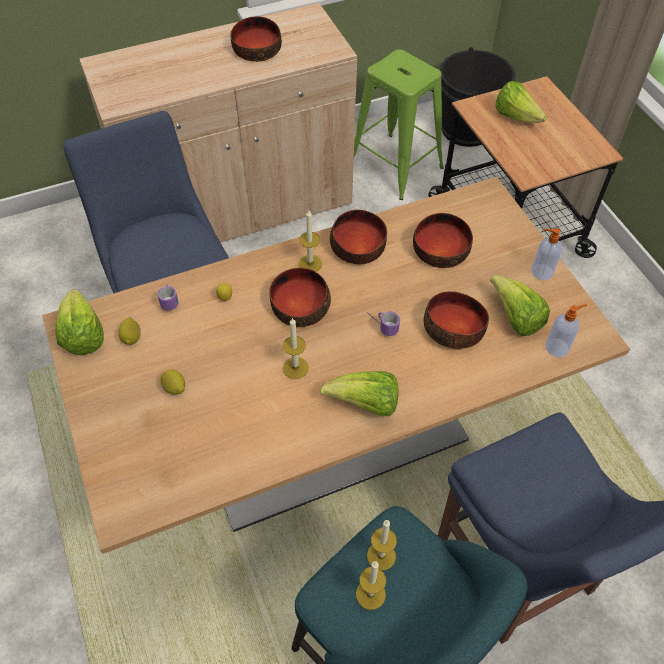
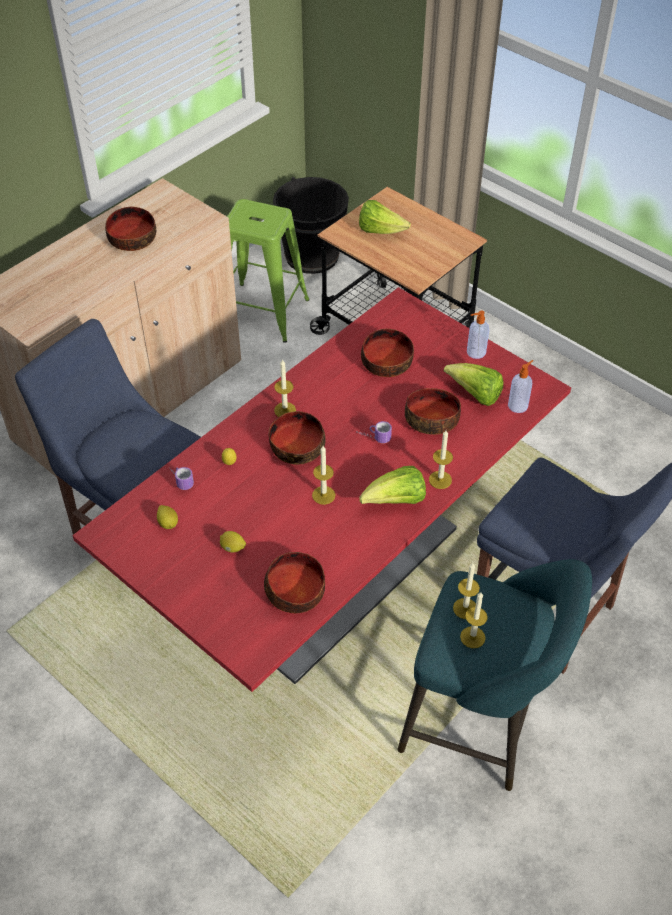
camera: 25 degrees left, 5 degrees down
beige dining table [42,177,630,554] -> red dining table [72,287,571,692]
lettuce [55,290,104,355] -> none
bowl [330,210,387,264] -> bowl moved to [264,552,325,613]
none -> candle [429,430,453,489]

